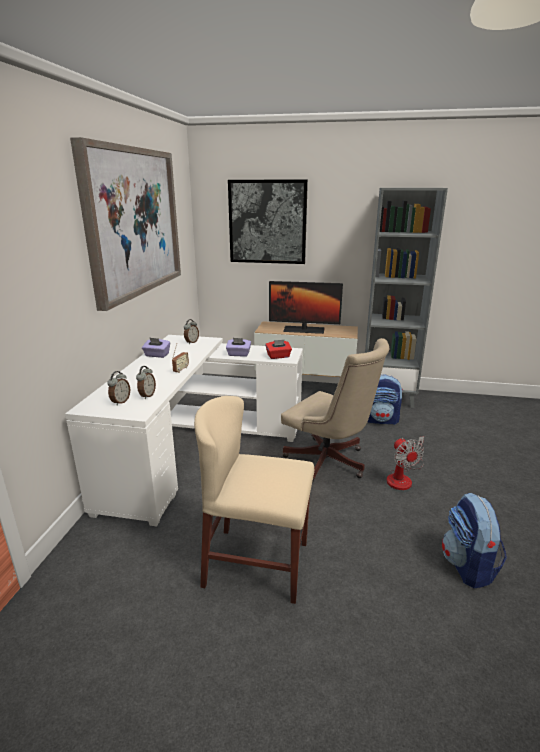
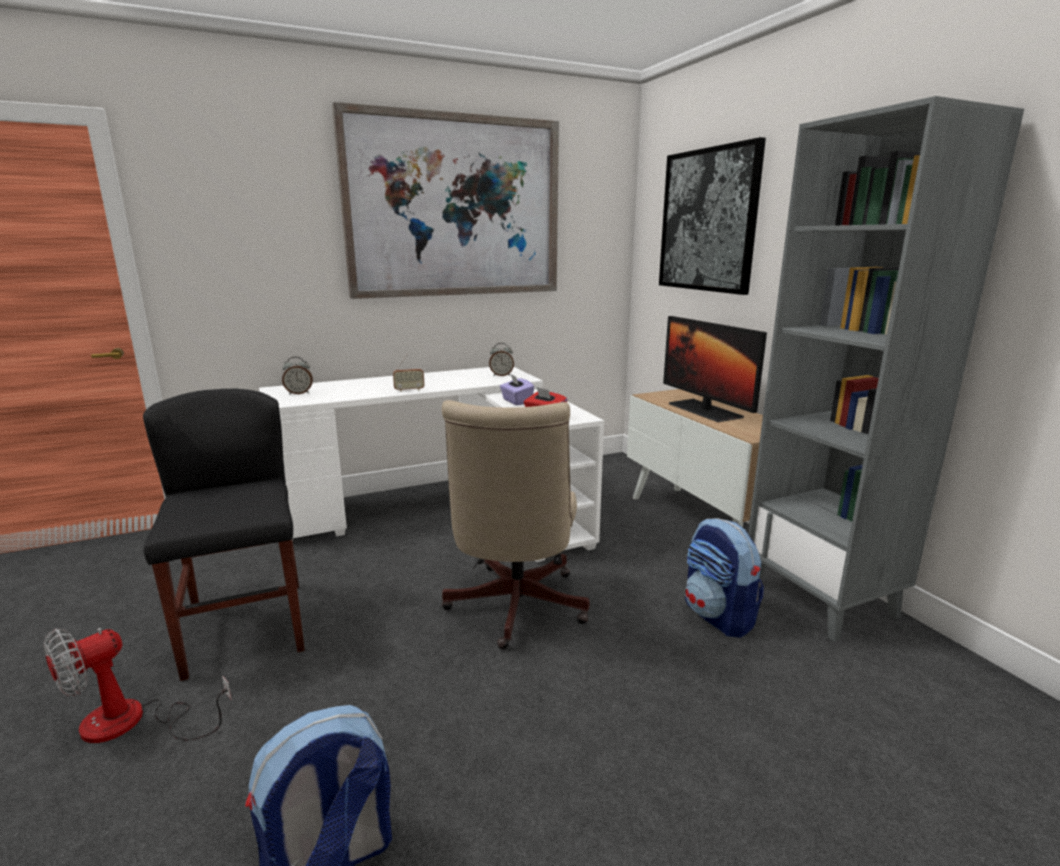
camera: 55 degrees right, 5 degrees down
alarm clock [136,366,156,399] -> none
purple tissue box [142,337,170,358] -> none
beige chair [194,396,314,604] -> black chair [143,389,305,681]
fan [387,436,424,490] -> fan moved to [43,628,232,743]

